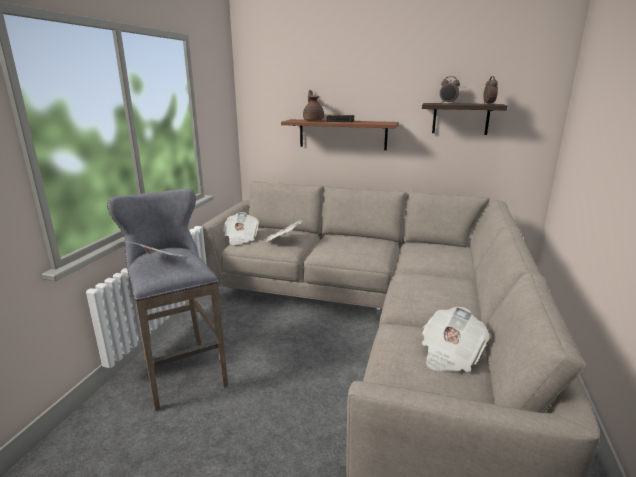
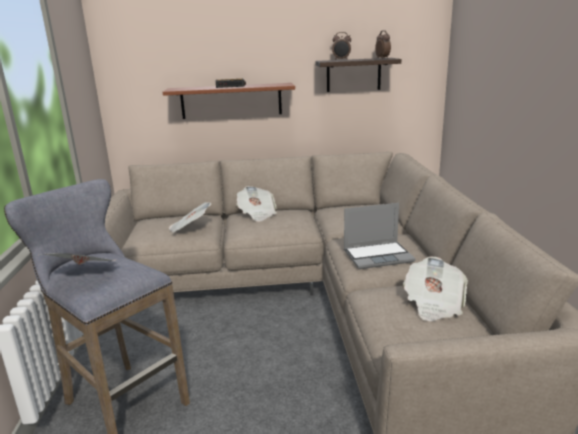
camera: 20 degrees left, 0 degrees up
newspaper [223,212,259,245] -> newspaper moved to [237,186,277,222]
brown teapot [303,90,324,121] -> none
none -> laptop [344,203,415,269]

